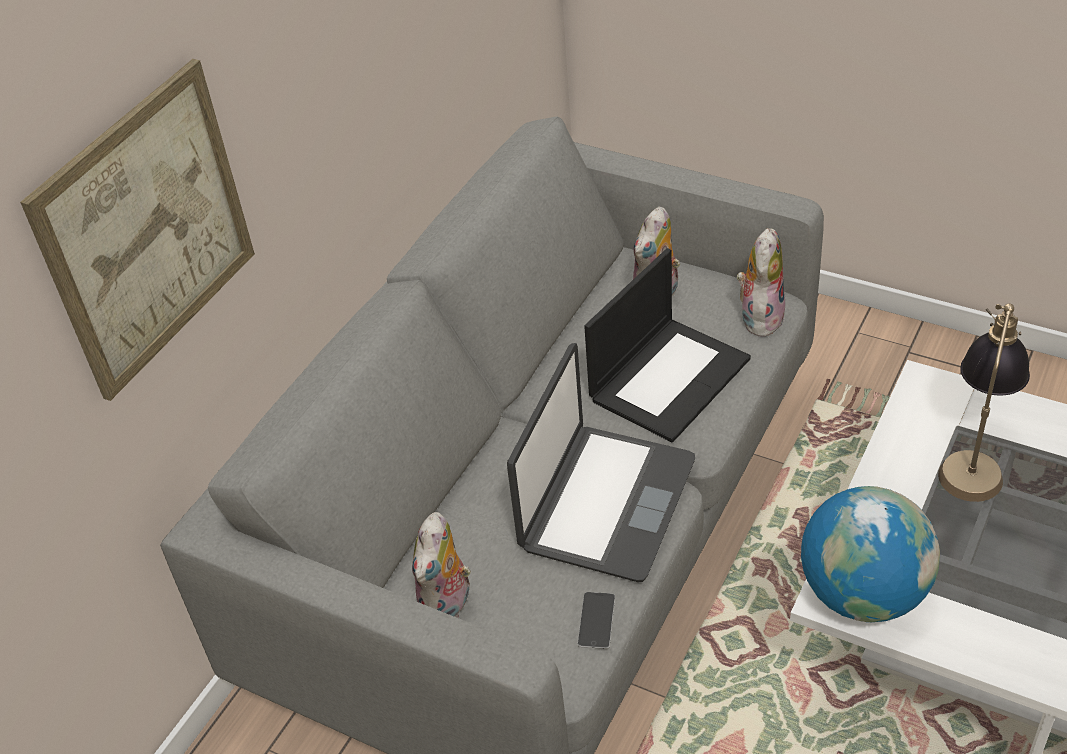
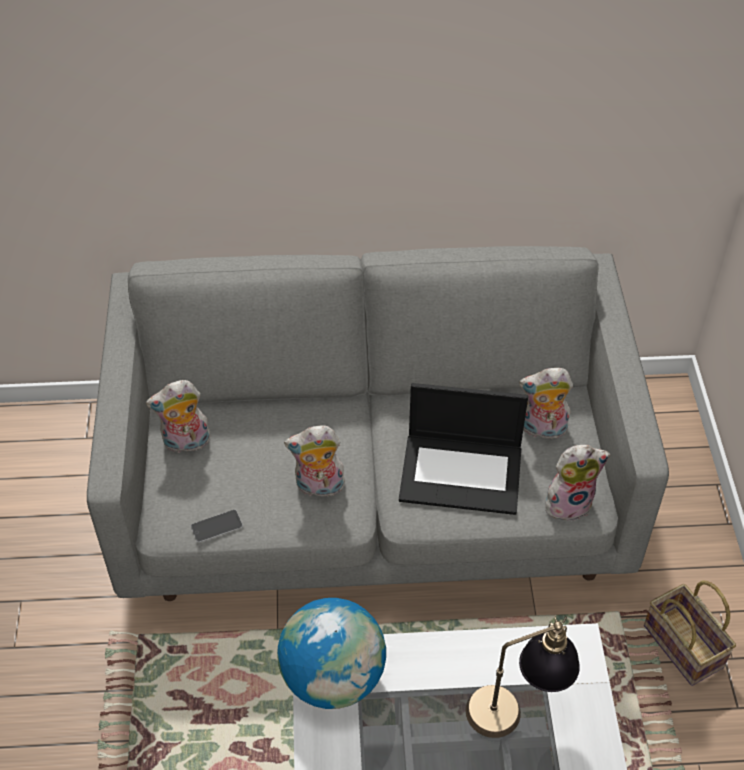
camera: 55 degrees right, 5 degrees up
picture [20,59,255,401] -> none
laptop [507,343,695,582] -> plush toy [284,425,346,497]
none -> basket [644,581,736,686]

